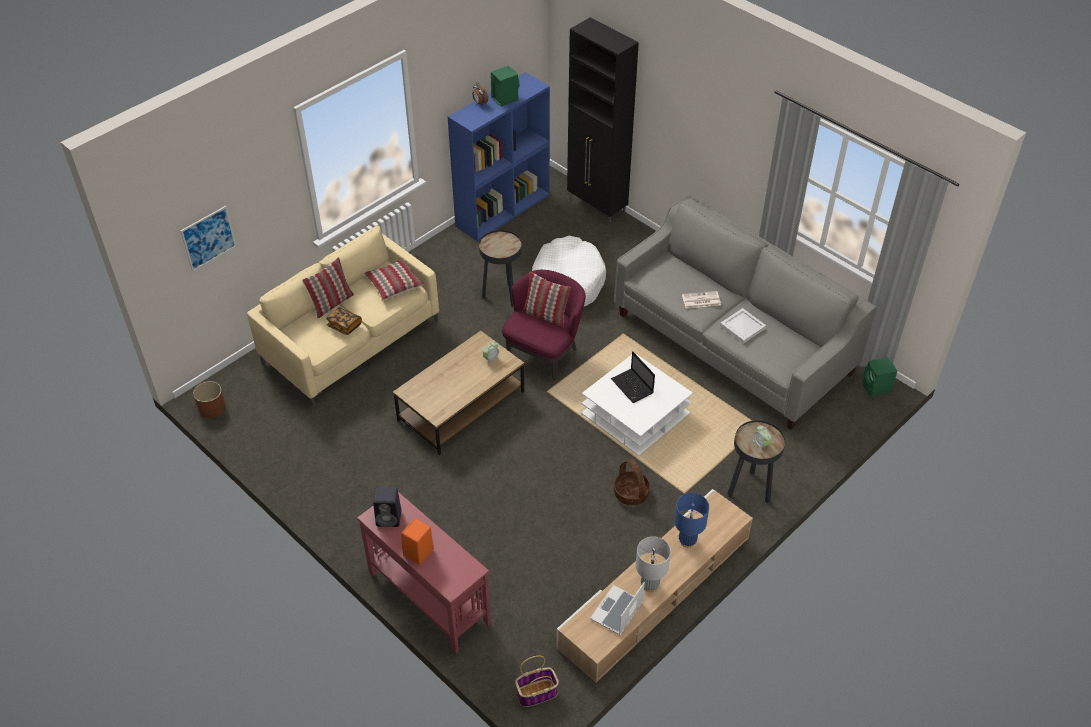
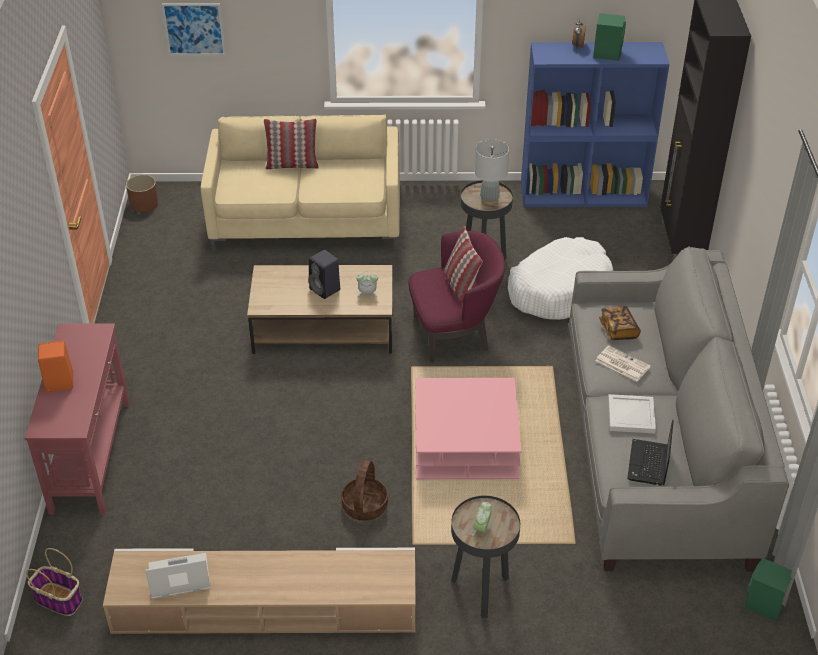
camera: 45 degrees right, 5 degrees down
book [326,307,362,335] -> book moved to [599,306,641,340]
pillow [365,260,425,300] -> none
black speaker [373,487,401,527] -> black speaker moved to [308,250,340,299]
white coffee table [581,353,693,456] -> pink coffee table [415,378,522,479]
laptop [611,352,655,403] -> laptop moved to [627,420,674,486]
grey table lamp [636,537,671,592] -> grey table lamp moved to [475,139,509,205]
blue table lamp [674,493,709,548] -> none

